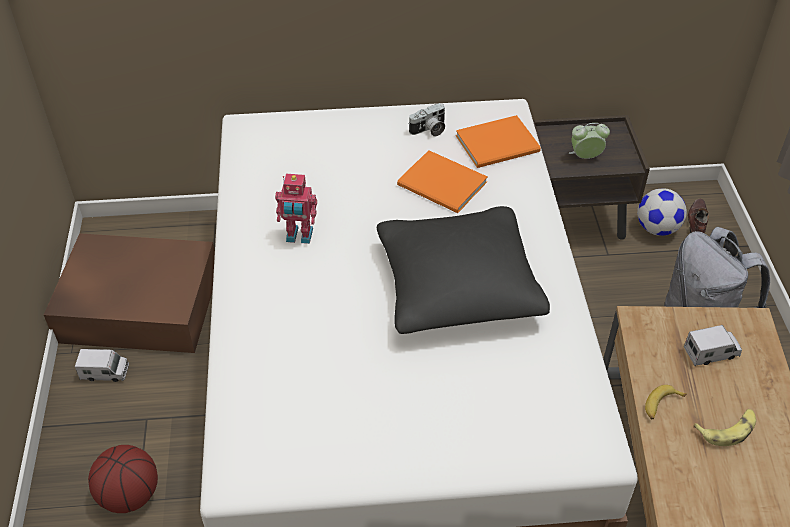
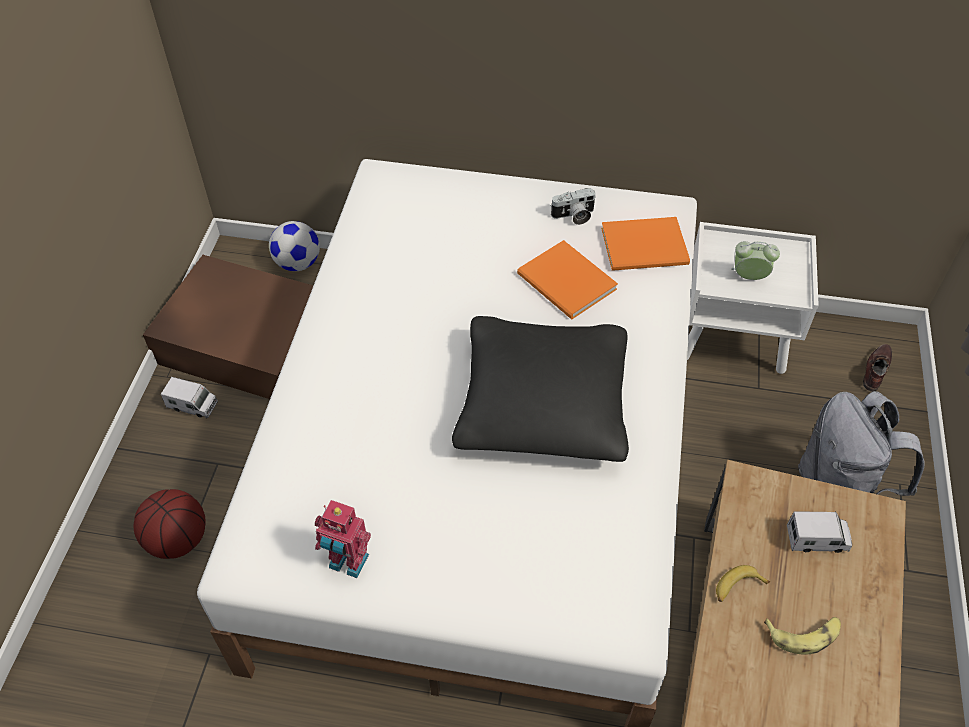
camera: 15 degrees right, 5 degrees up
toy robot [275,174,317,244] -> toy robot moved to [315,500,371,578]
brown nightstand [533,115,650,240] -> white nightstand [687,222,819,374]
football [637,189,687,236] -> football moved to [269,221,320,271]

